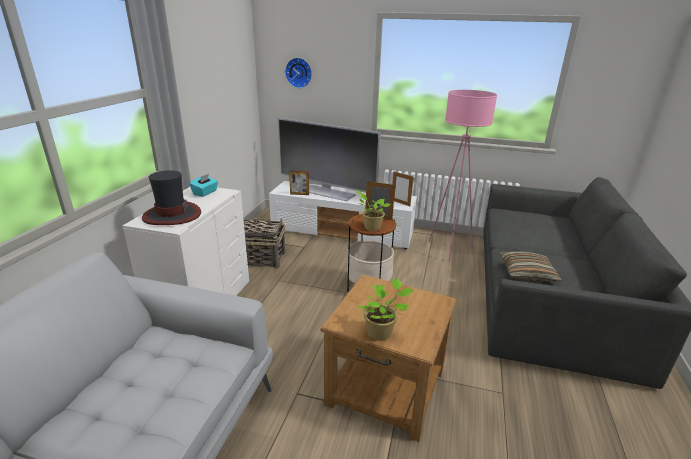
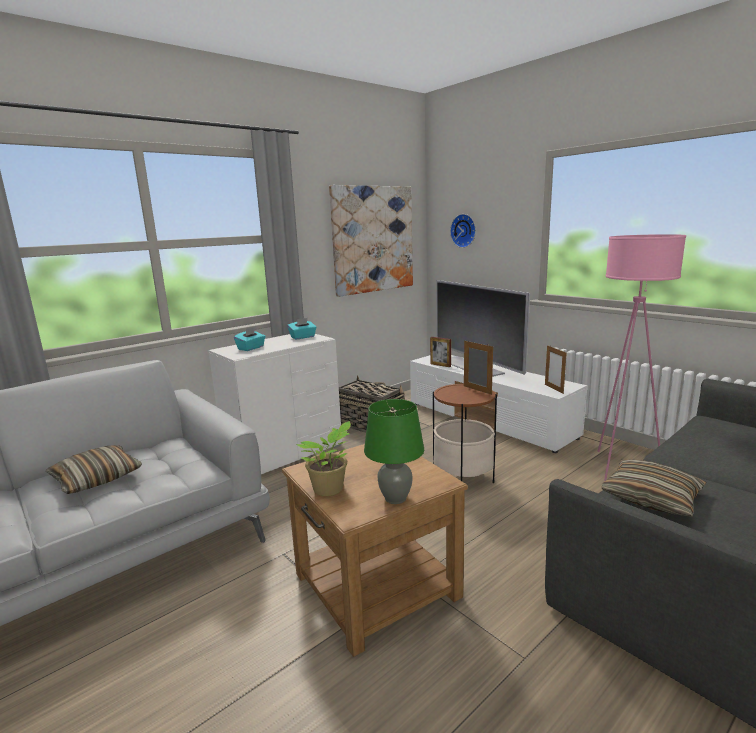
camera: 35 degrees right, 10 degrees down
hat [142,170,201,225] -> turquoise tissue box [234,327,266,351]
potted plant [356,190,390,231] -> none
none -> pillow [46,445,142,494]
none -> picture [329,185,413,297]
none -> green table lamp [364,399,424,504]

